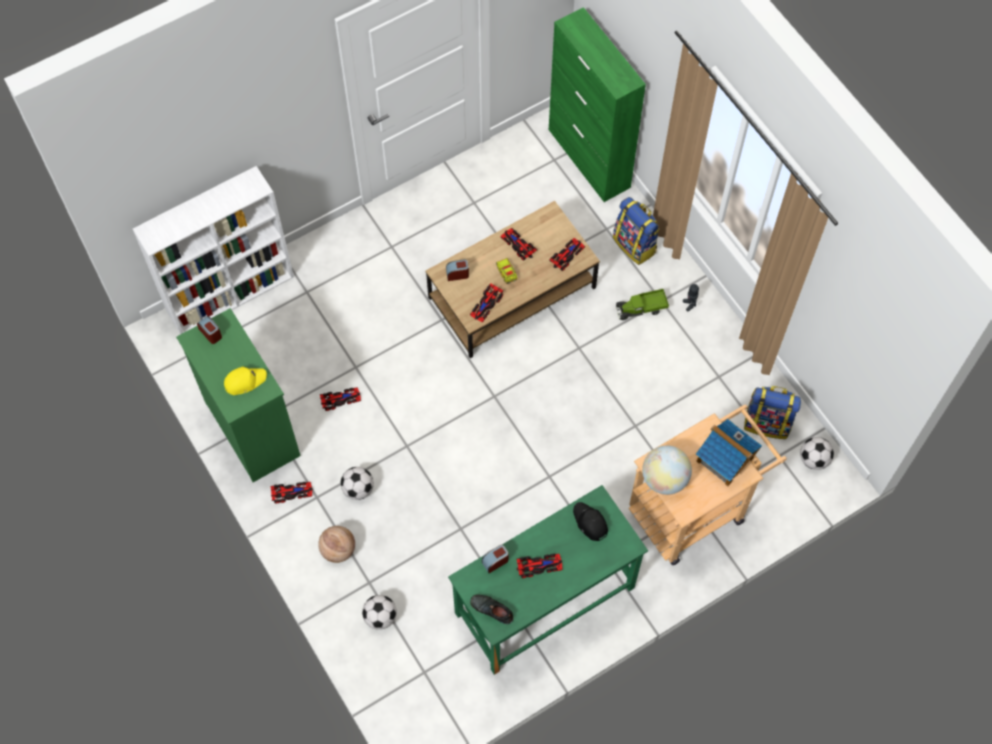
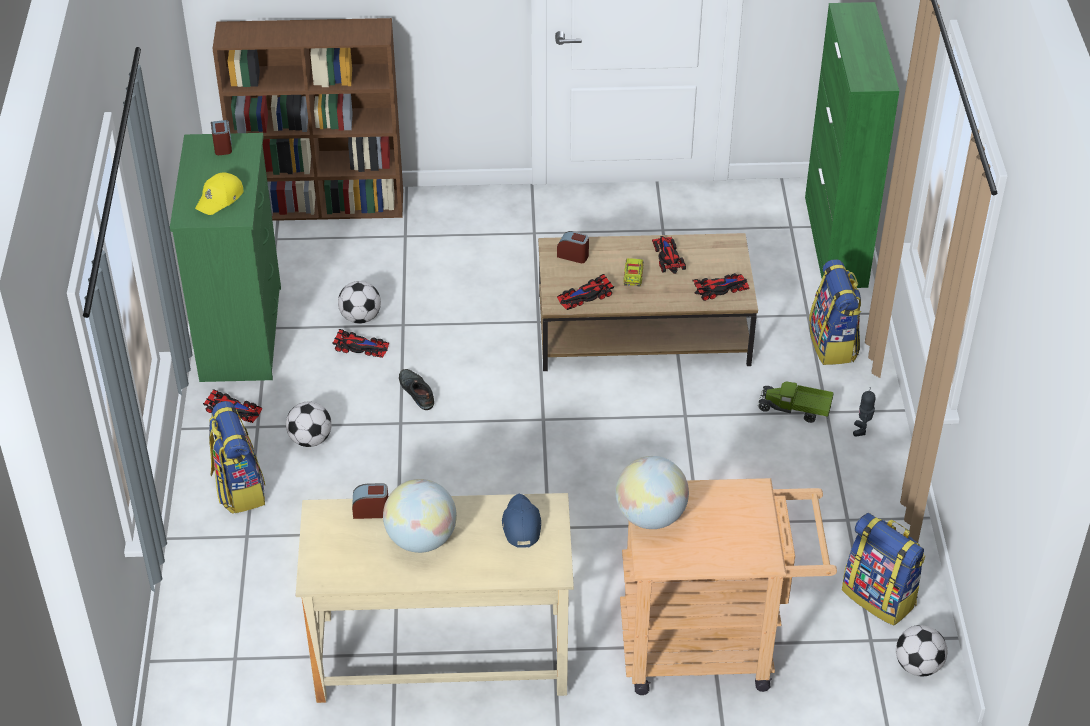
camera: 30 degrees right, 20 degrees down
white bookcase [133,166,294,334] -> brown bookcase [212,18,403,221]
yellow cap [224,366,267,395] -> yellow cap turned 120 degrees clockwise [195,173,243,215]
basketball [318,526,355,563] -> backpack [209,401,265,514]
football [362,595,397,630] -> football moved to [338,281,381,324]
green desk [448,485,648,675] -> beige desk [296,493,574,703]
black shoe [470,594,514,624] -> black shoe moved to [399,369,434,410]
toy car [517,554,562,578] -> globe [383,479,457,553]
black cap [573,502,608,541] -> blue cap [502,494,541,548]
toy house [696,419,762,486] -> none

